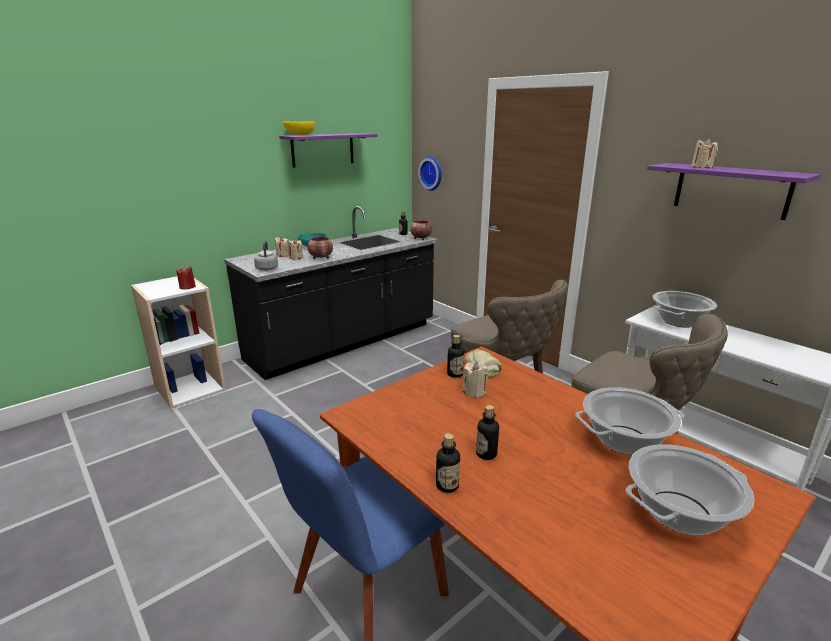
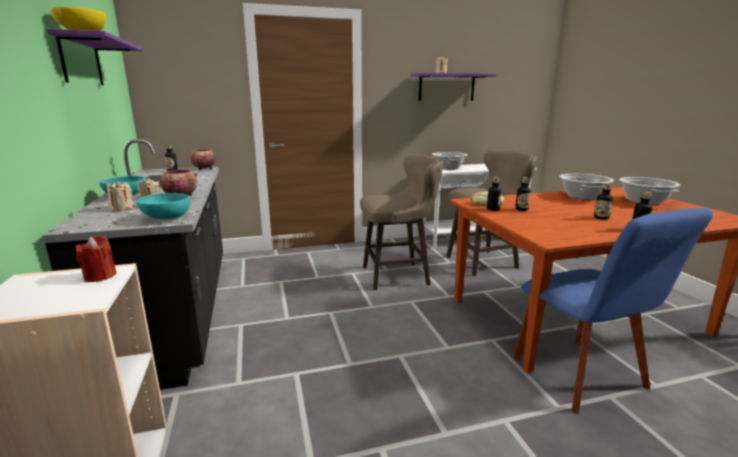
camera: 65 degrees left, 5 degrees down
grey kettle [254,241,278,271] -> turquoise bowl [136,193,191,219]
wall clock [418,156,442,191] -> none
beige candle [462,362,488,398] -> bottle [515,177,531,211]

